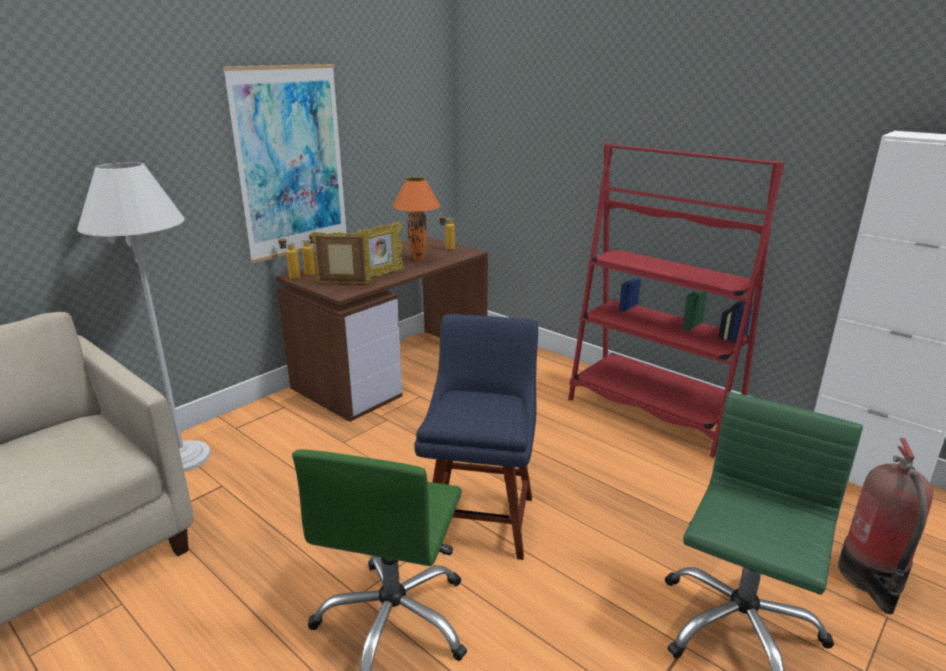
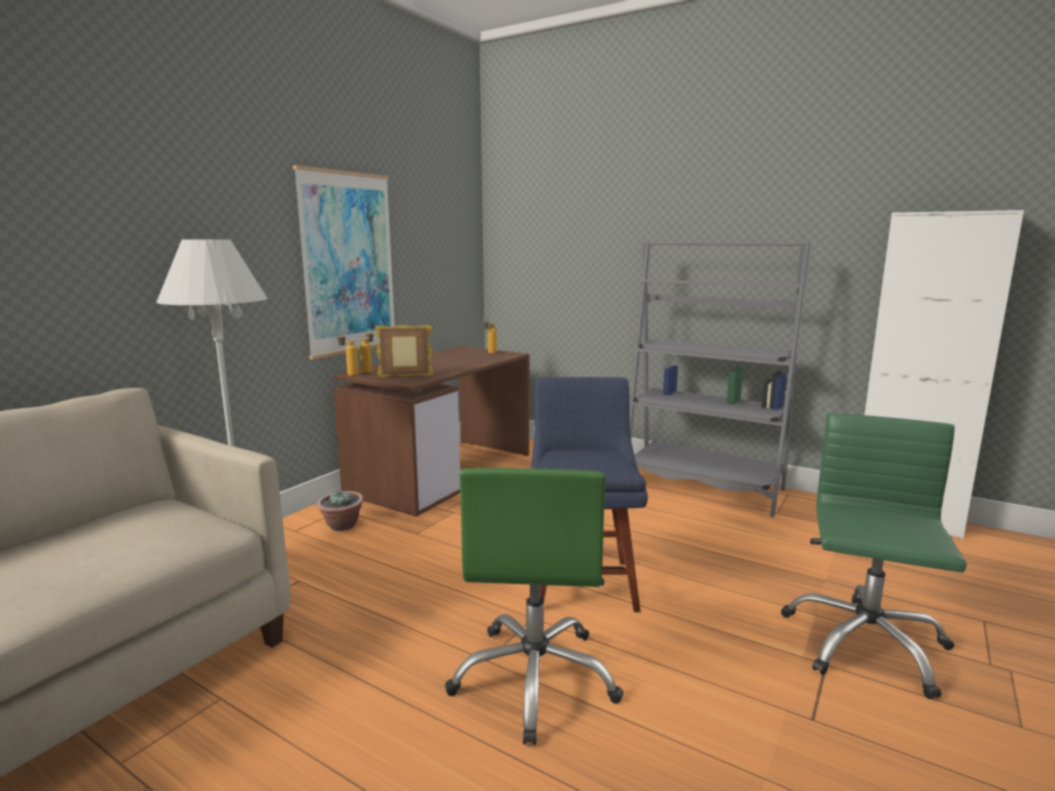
camera: 10 degrees left, 10 degrees down
picture frame [357,221,404,277] -> none
orange table lamp [393,178,440,261] -> none
red bookcase [568,143,785,457] -> grey bookcase [629,242,810,517]
fire extinguisher [838,438,933,614] -> none
none -> potted plant [317,491,364,531]

